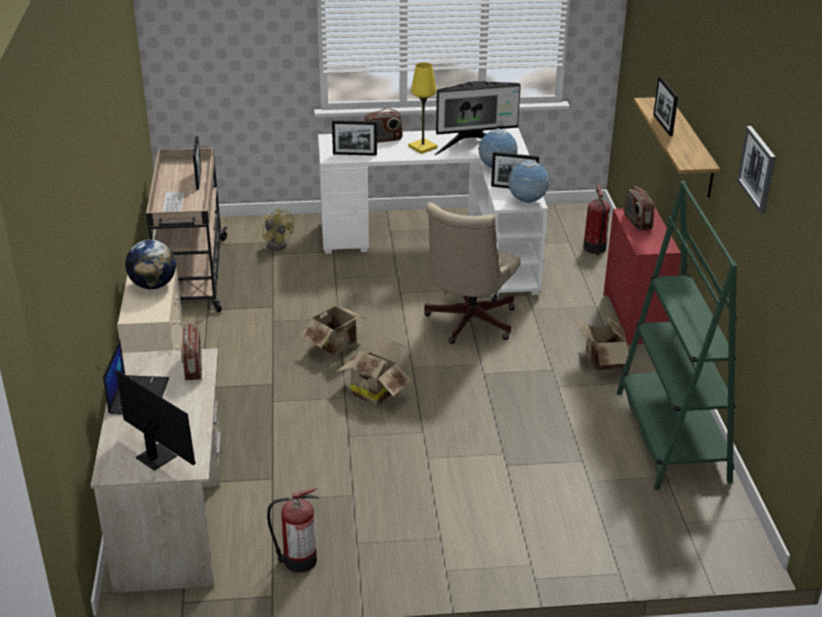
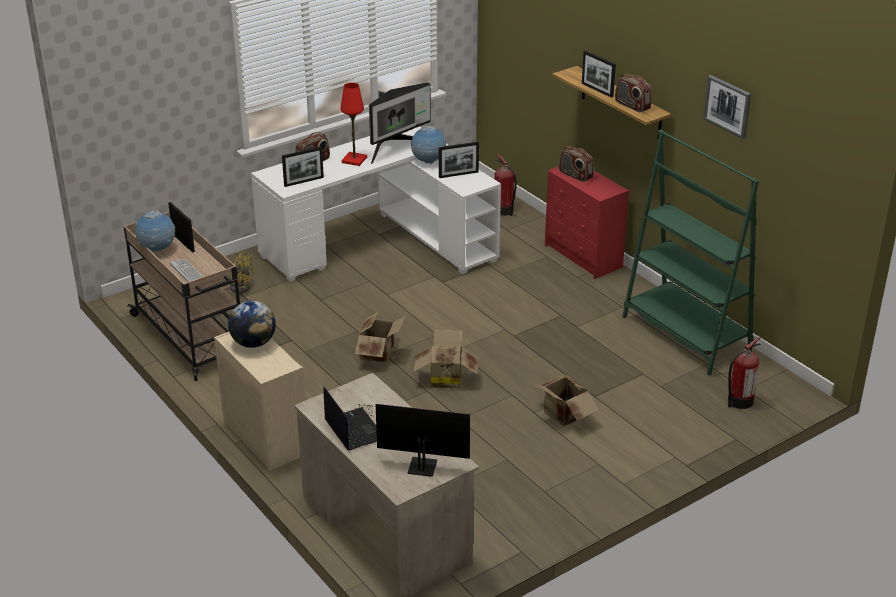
camera: 30 degrees left, 0 degrees up
radio [181,324,202,381] -> radio moved to [615,74,651,112]
fire extinguisher [267,488,319,573] -> fire extinguisher moved to [728,336,761,409]
yellow table lamp [408,62,438,154] -> red table lamp [341,83,367,166]
beige office chair [424,202,521,344] -> none
globe [508,160,550,203] -> globe moved to [135,211,175,251]
cardboard box [575,315,629,370] -> cardboard box moved to [535,372,599,426]

